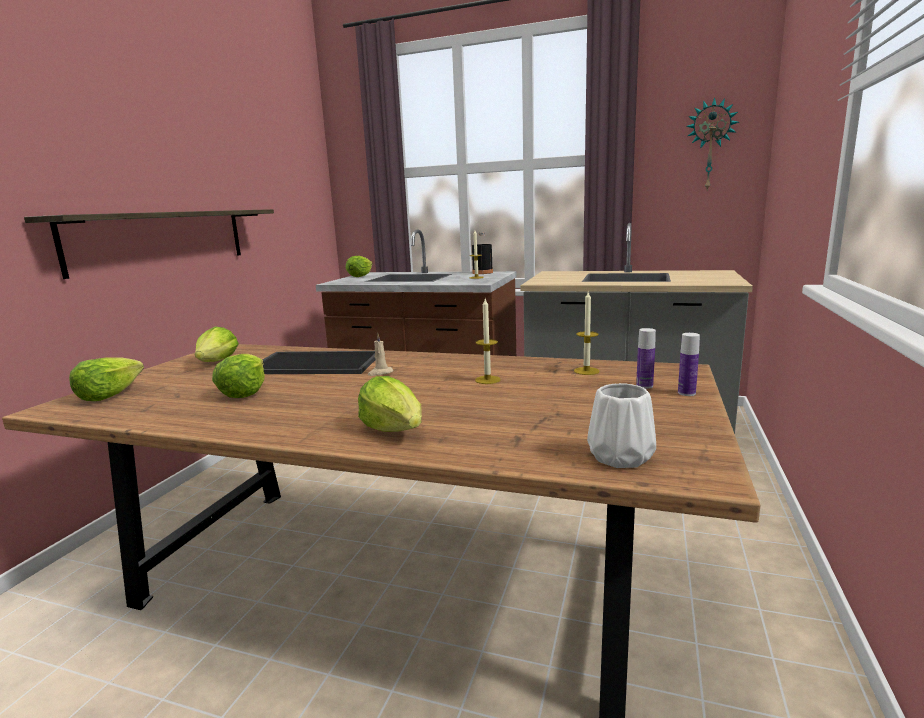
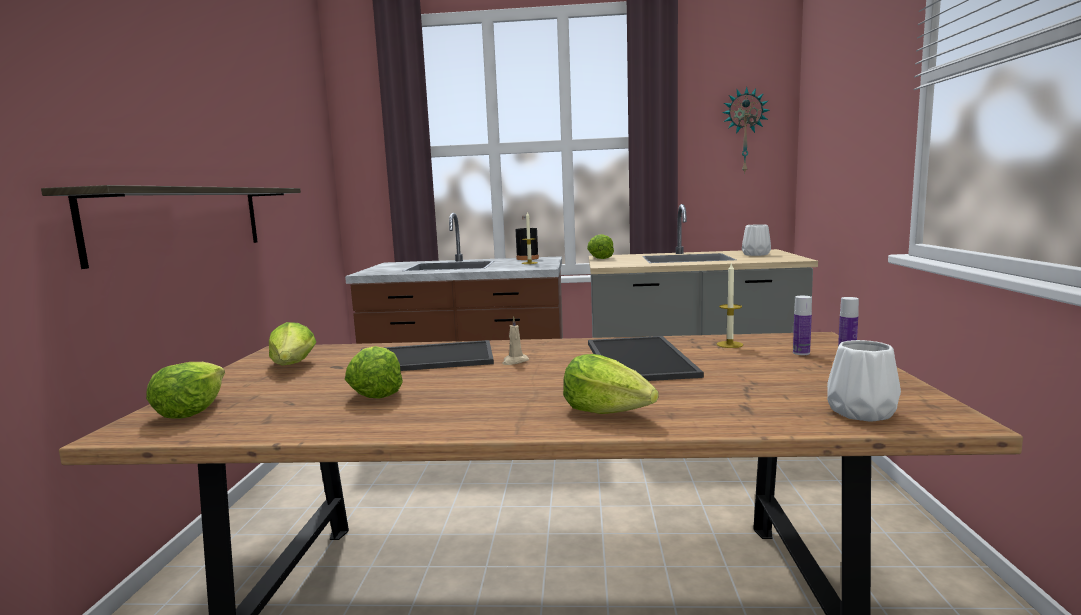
camera: 15 degrees left, 5 degrees down
lettuce [345,256,373,277] -> lettuce moved to [587,234,614,259]
candle [475,299,500,384] -> tray [588,336,704,381]
none -> white vase [742,224,771,256]

